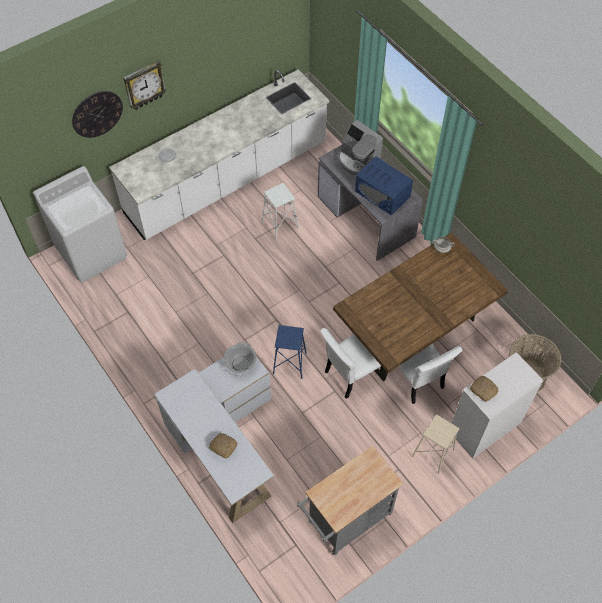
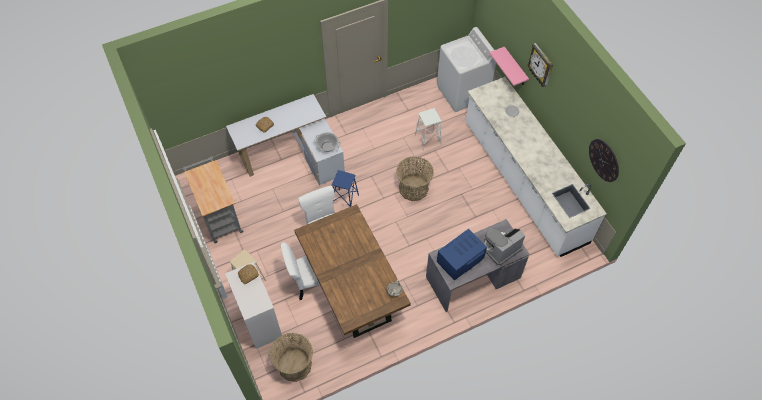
camera: 100 degrees right, 0 degrees up
wall clock [72,91,123,138] -> wall clock moved to [589,139,619,182]
white stool [262,183,299,240] -> white stool moved to [415,108,442,151]
none -> basket [396,156,434,201]
none -> pink shelf [489,47,529,86]

